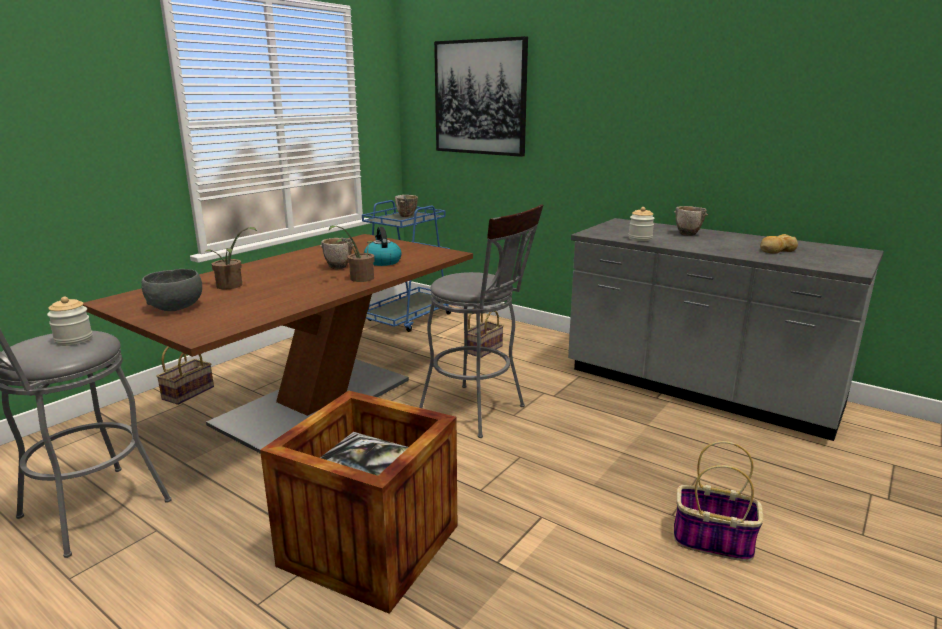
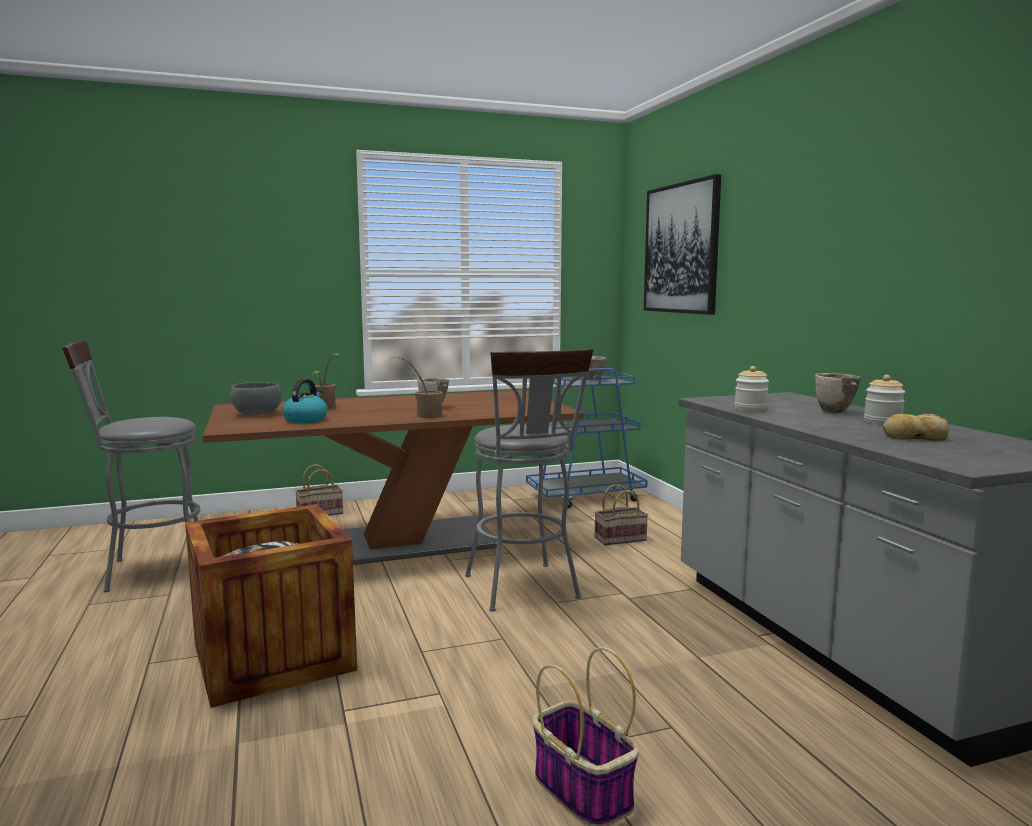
camera: 35 degrees right, 10 degrees down
jar [47,297,93,346] -> jar moved to [864,375,905,425]
kettle [364,227,402,266] -> kettle moved to [282,379,328,423]

